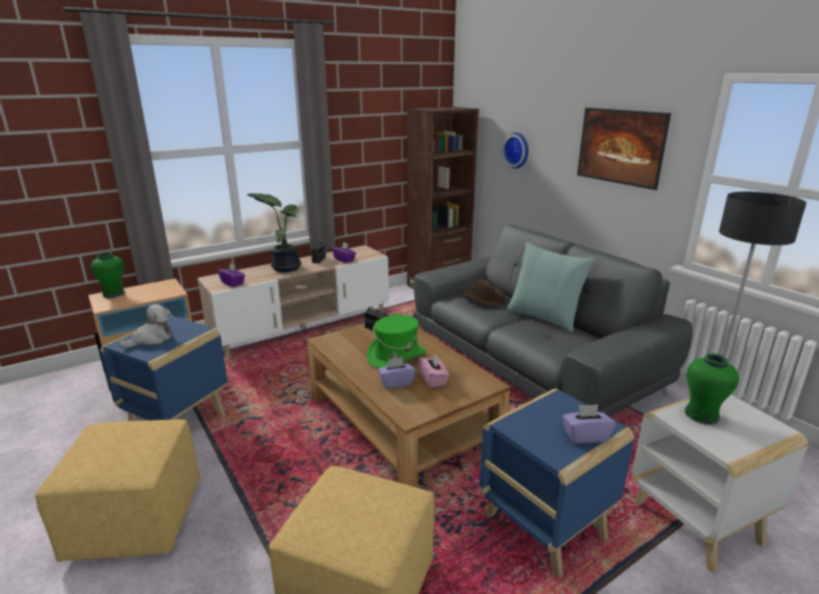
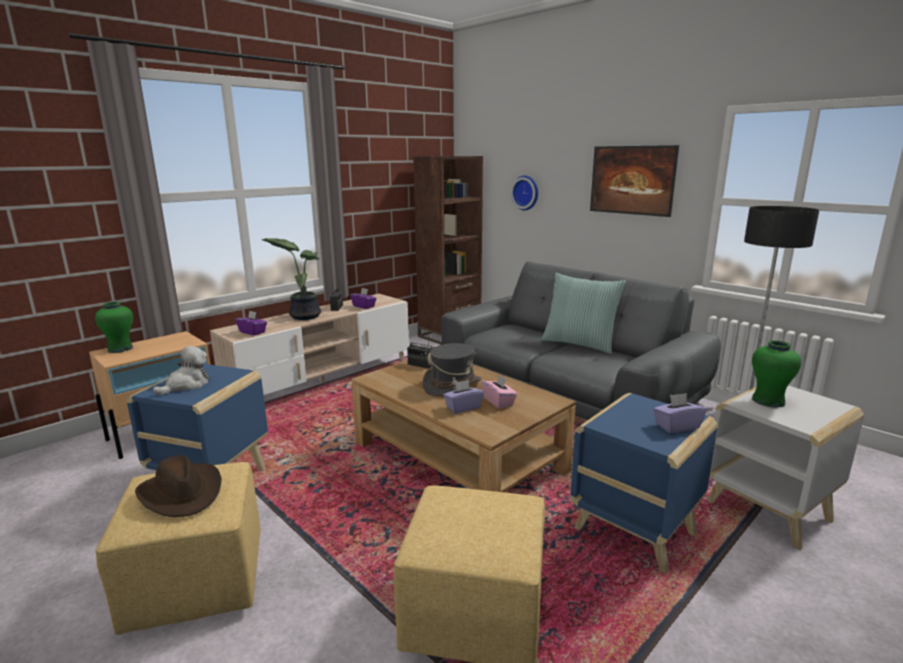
camera: 10 degrees left, 5 degrees down
green hat [367,315,426,368] -> grey hat [422,343,482,397]
brown hat [460,279,505,307] -> brown hat moved to [135,455,222,517]

